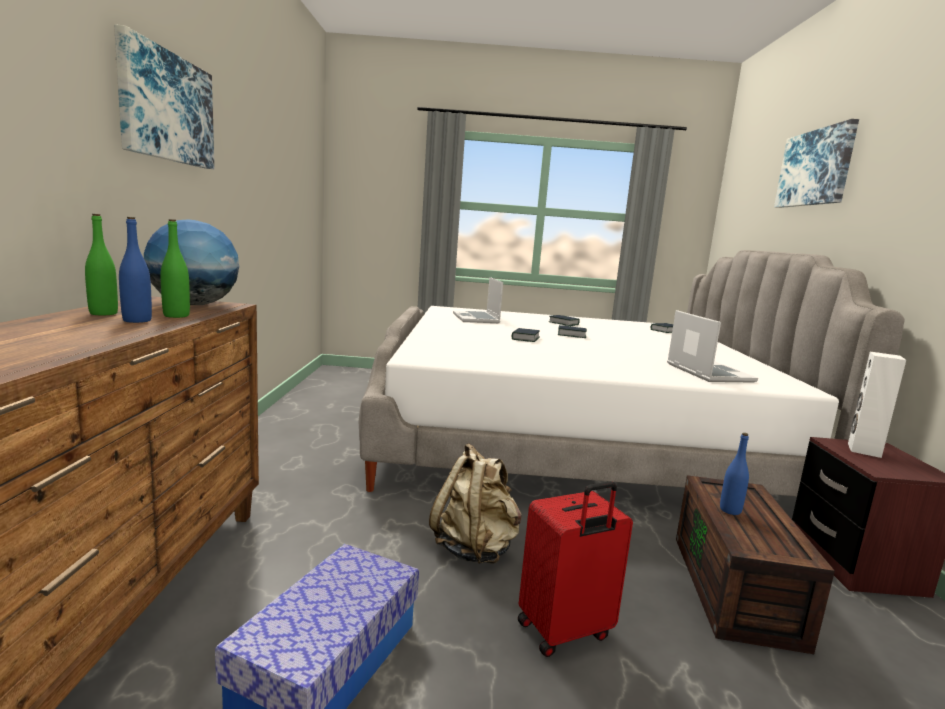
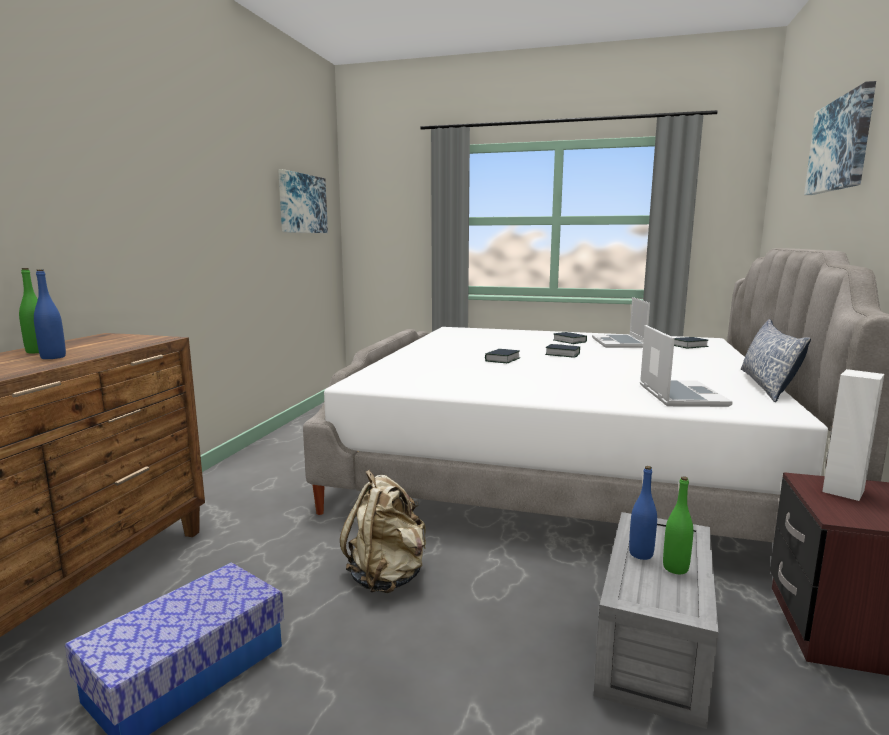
camera: 15 degrees right, 0 degrees up
picture [114,24,214,169] -> picture moved to [278,169,328,233]
globe [144,219,239,305] -> none
green bottle [161,219,190,318] -> green bottle moved to [663,476,693,574]
laptop [453,277,503,323] -> laptop moved to [592,297,650,348]
red suitcase [518,481,633,657] -> none
brown storage box [676,475,835,654] -> grey storage box [594,512,718,729]
none -> pillow [741,319,811,402]

